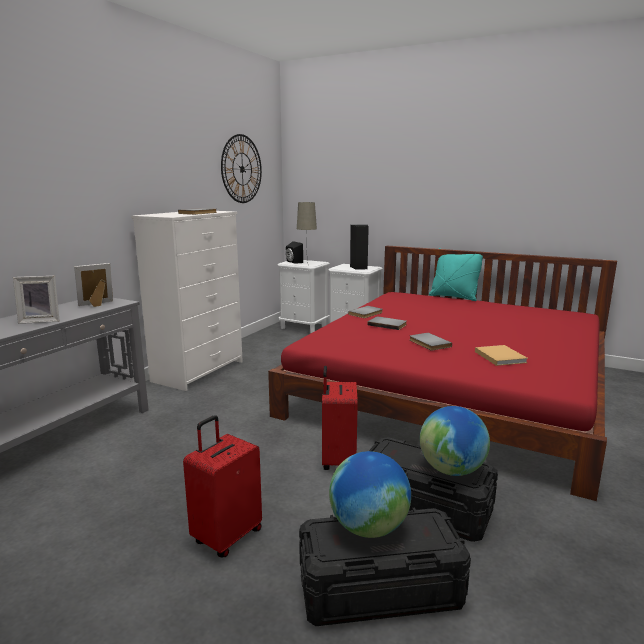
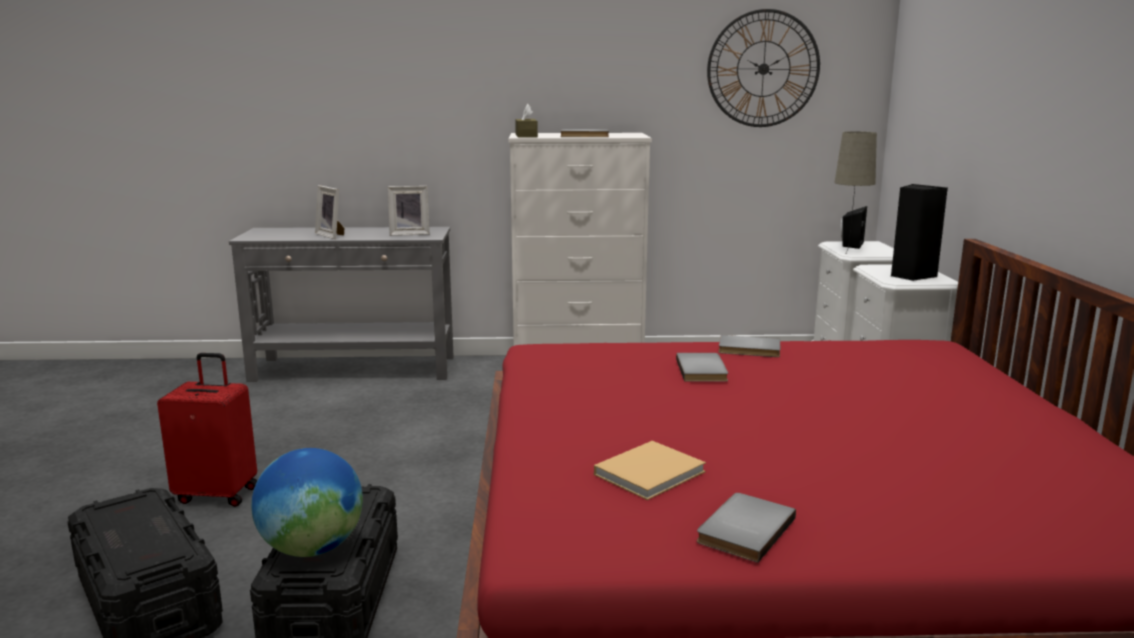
camera: 60 degrees right, 0 degrees up
picture frame [74,263,113,307] -> picture frame turned 150 degrees clockwise [387,186,430,236]
red suitcase [322,366,358,470] -> none
globe [329,451,411,538] -> none
grey book [410,333,452,351] -> grey book moved to [697,493,796,563]
turquoise pillow [429,248,483,301] -> none
none -> brown tissue box [515,104,538,138]

